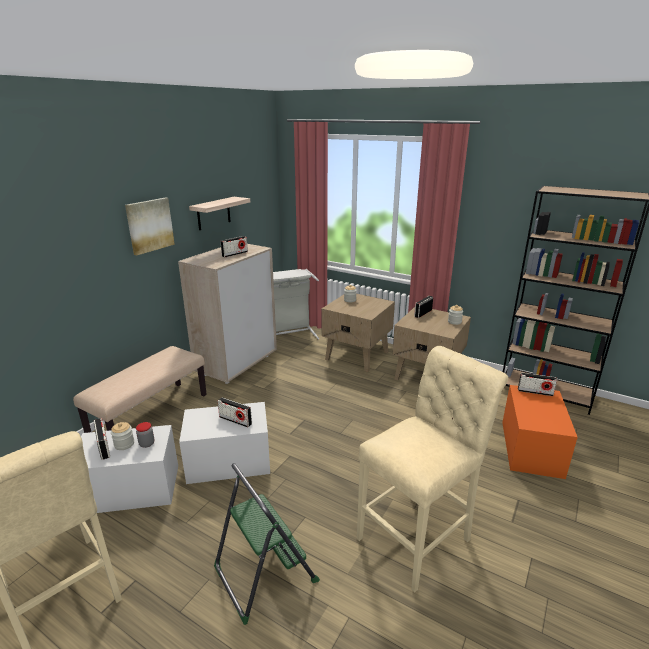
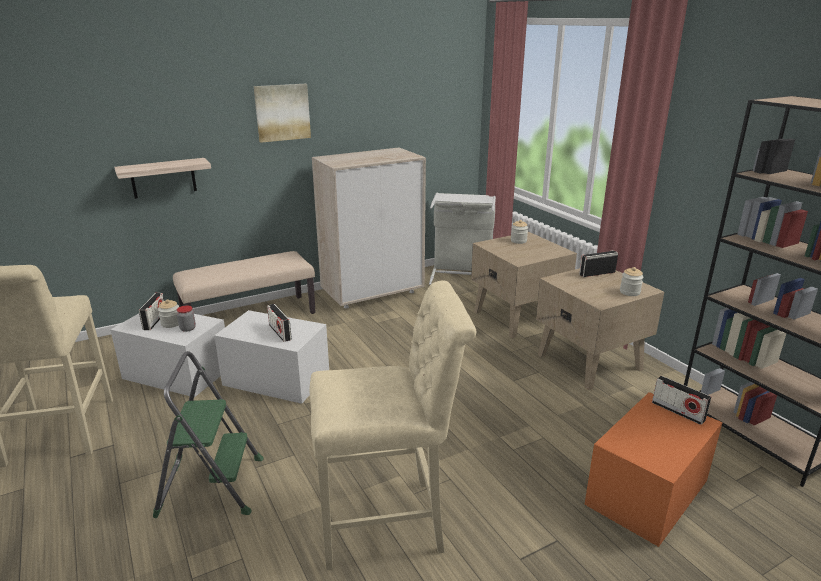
camera: 30 degrees right, 0 degrees up
shelf [189,197,250,230] -> shelf moved to [114,158,211,199]
radio [220,236,248,257] -> none

